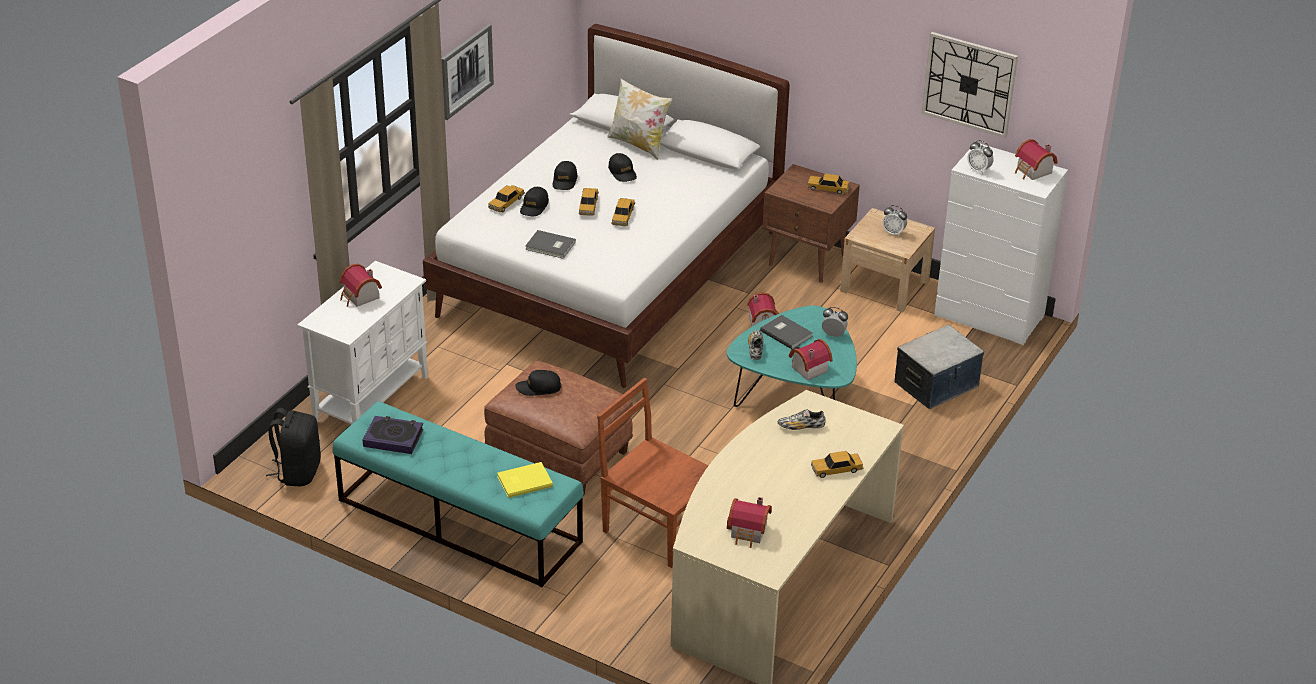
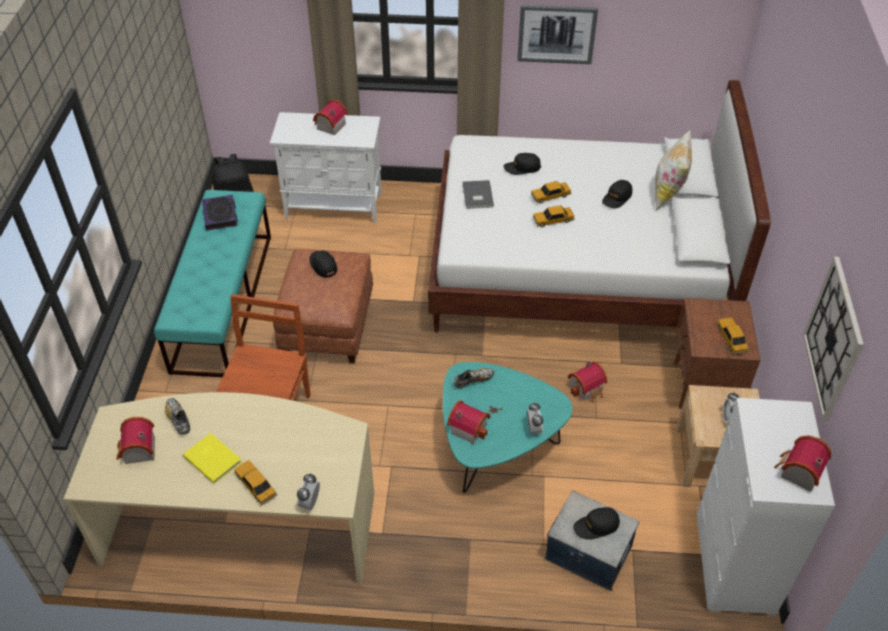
camera: 65 degrees right, 10 degrees up
toy car [488,185,525,212] -> none
yellow book [497,462,553,498] -> yellow book moved to [183,433,242,484]
black cap [553,161,578,190] -> black cap moved to [573,507,620,540]
grey book [760,315,812,349] -> none
shoe [778,409,826,430] -> shoe moved to [165,398,190,435]
alarm clock [967,140,994,174] -> alarm clock moved to [297,474,320,510]

